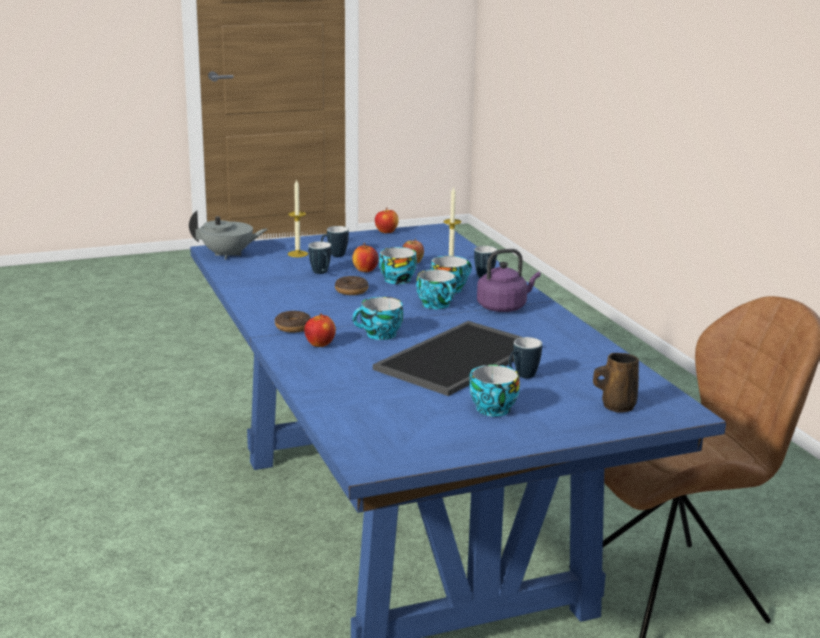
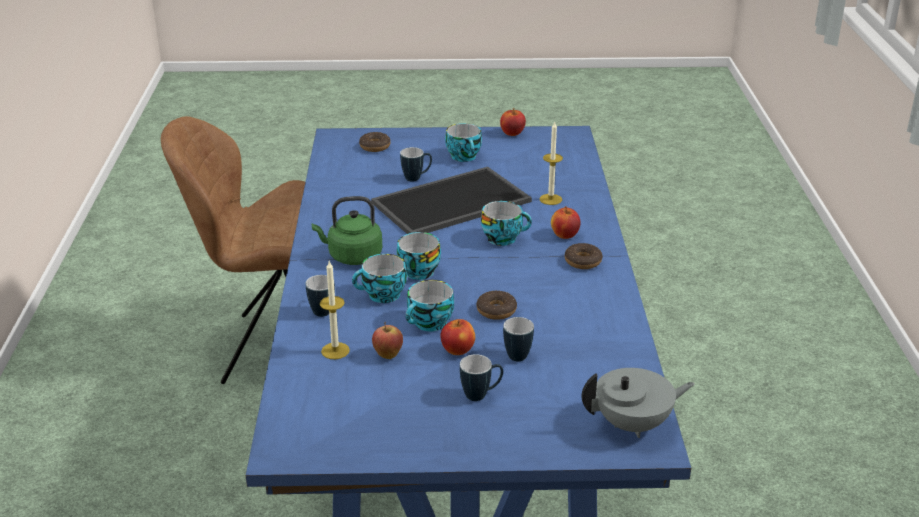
camera: 160 degrees left, 10 degrees up
grey teapot [189,211,268,260] -> grey teapot turned 150 degrees clockwise [582,368,695,438]
candle [288,179,308,257] -> candle moved to [540,122,563,205]
apple [375,208,399,233] -> apple moved to [500,108,526,136]
purple kettle [477,249,541,312] -> green kettle [312,196,382,265]
brown mug [593,353,639,413] -> donut [359,132,391,152]

